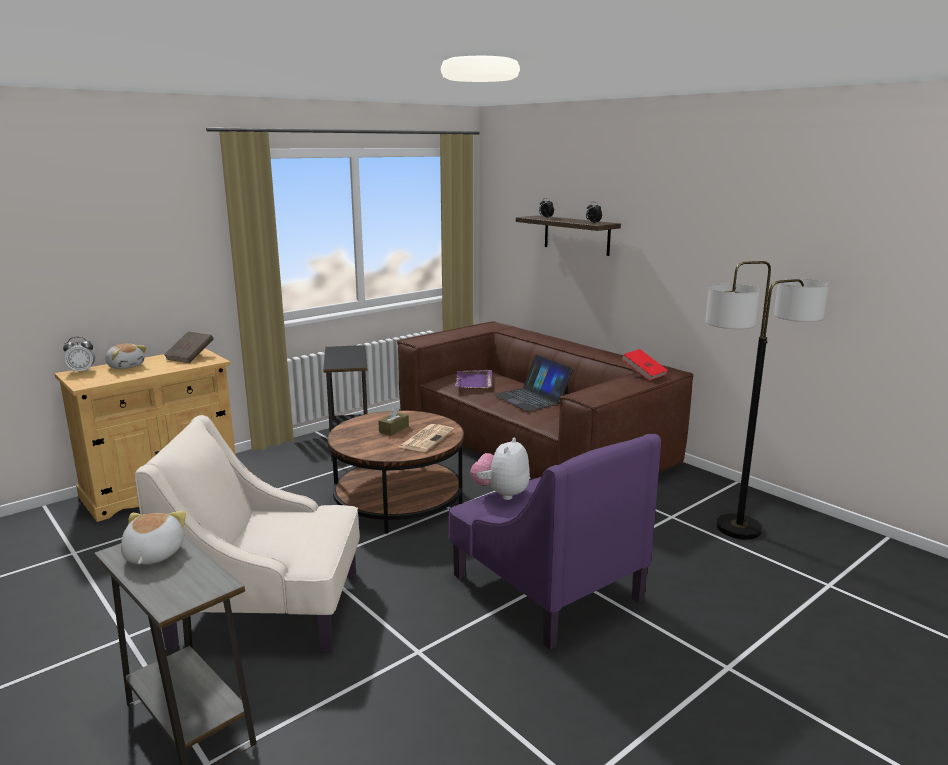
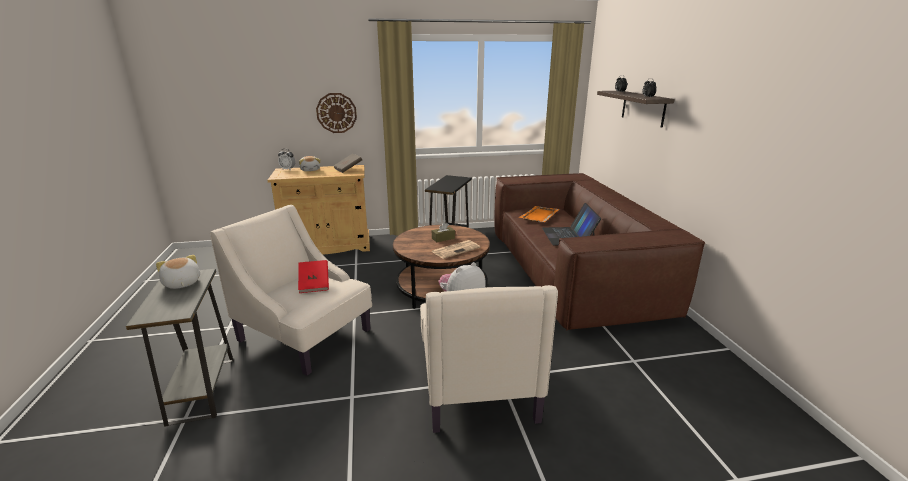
camera: 30 degrees right, 5 degrees up
plush toy [121,511,186,565] -> plush toy turned 60 degrees counterclockwise [156,255,200,289]
purple armchair [448,434,661,650] -> beige armchair [420,285,558,433]
purple tray [455,370,492,389] -> orange tray [519,206,560,222]
red book [621,349,668,381] -> red book moved to [298,260,329,293]
floor lamp [705,261,829,539] -> none
none -> wall clock [316,93,357,133]

